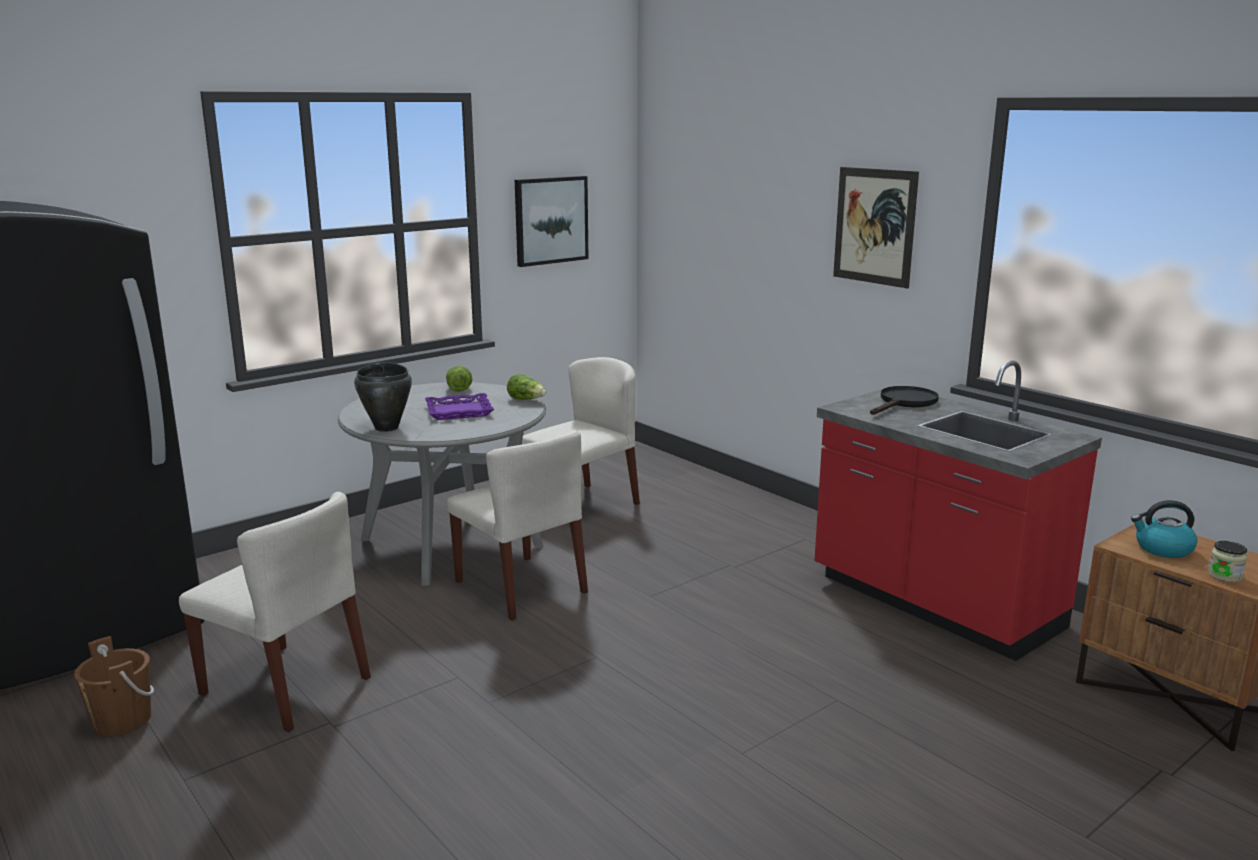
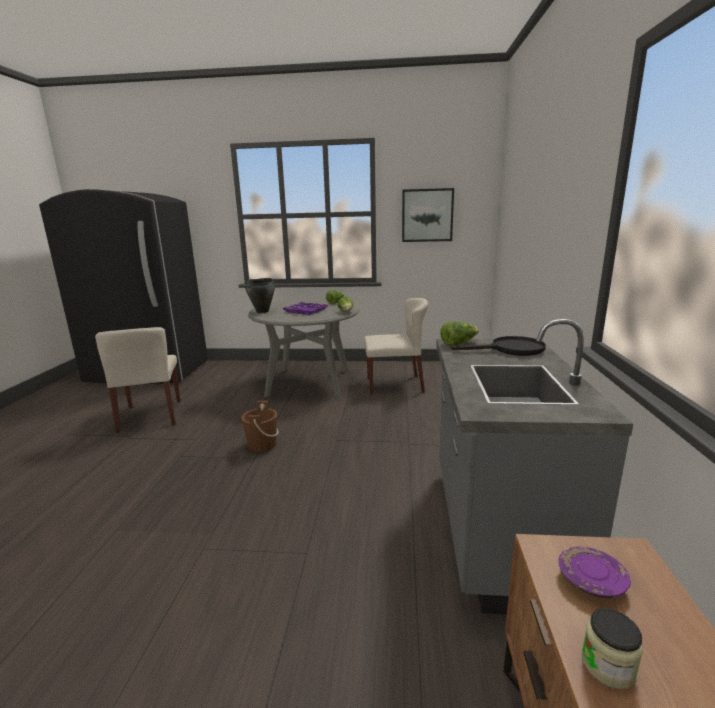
camera: 45 degrees right, 0 degrees up
brown bucket [74,636,154,736] -> brown bucket moved to [241,401,279,452]
beige chair [447,430,588,621] -> none
red counter [814,360,1102,661] -> grey counter [436,319,633,614]
picture [833,167,919,288] -> none
kettle [1131,500,1197,558] -> purple plate [558,547,631,599]
none -> lettuce [440,322,480,346]

